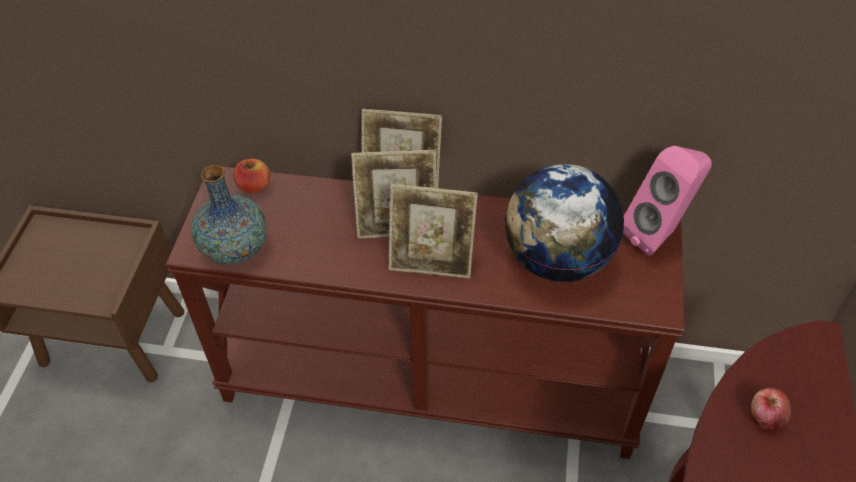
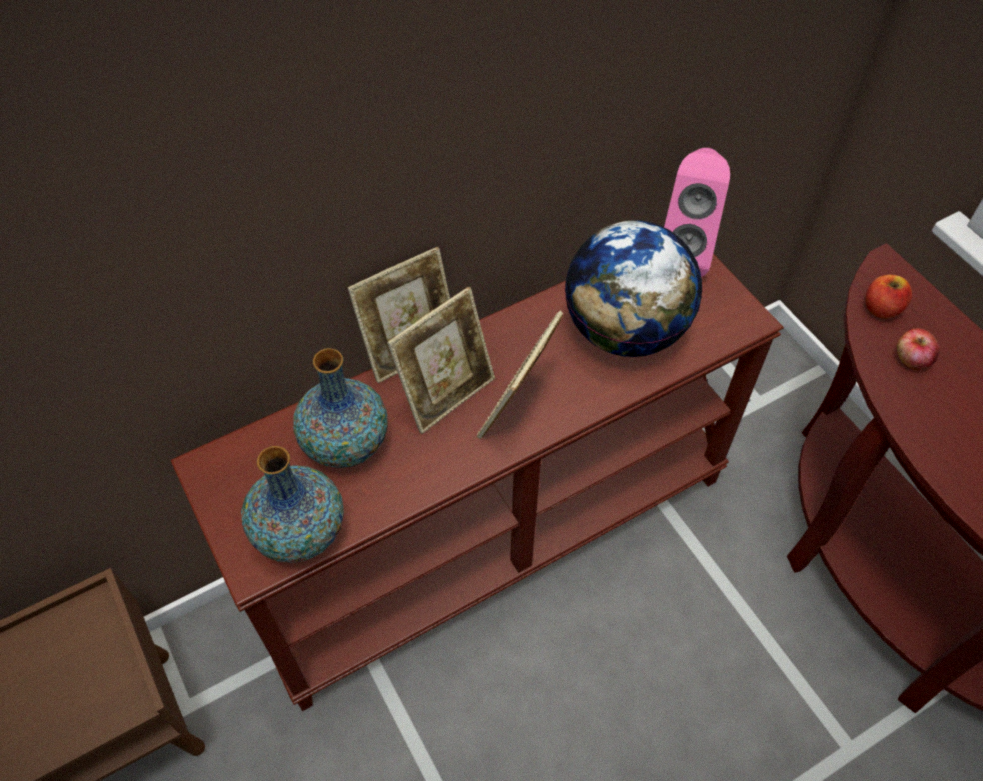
camera: 40 degrees left, 5 degrees up
apple [233,159,270,194] -> apple moved to [865,275,912,319]
picture frame [389,184,478,278] -> picture frame turned 150 degrees clockwise [477,311,563,439]
none -> vase [293,348,388,468]

